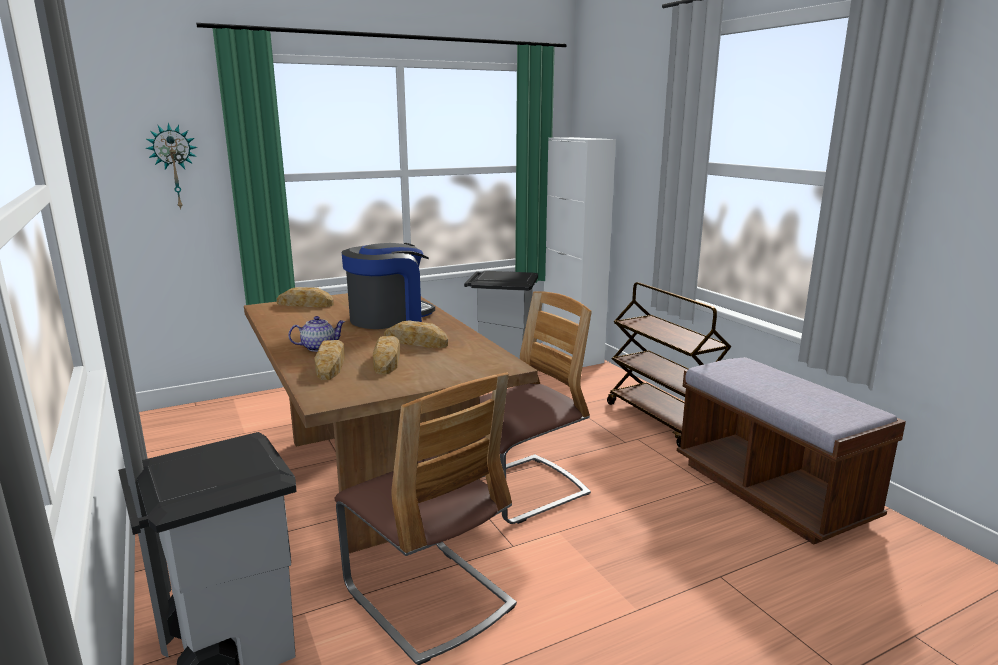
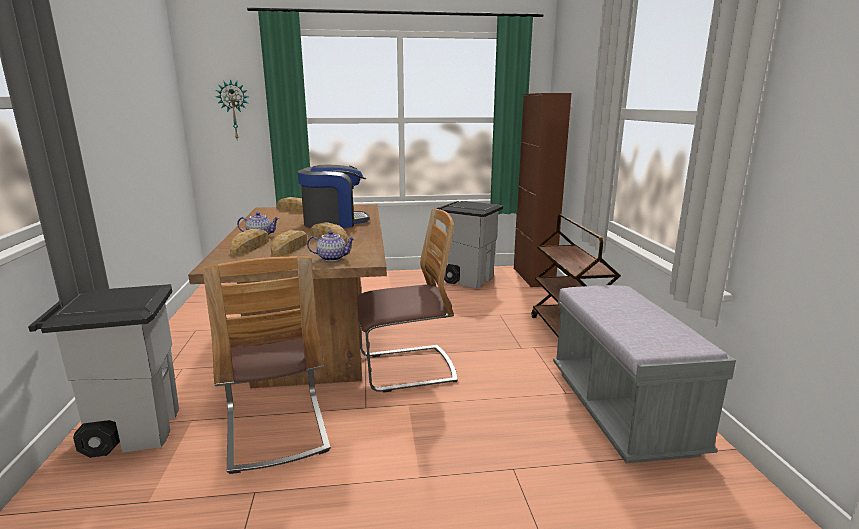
camera: 20 degrees right, 0 degrees up
white cabinet [543,137,616,367] -> brown cabinet [514,93,571,287]
brown bench [677,357,906,545] -> grey bench [553,285,736,463]
none -> teapot [307,231,355,261]

